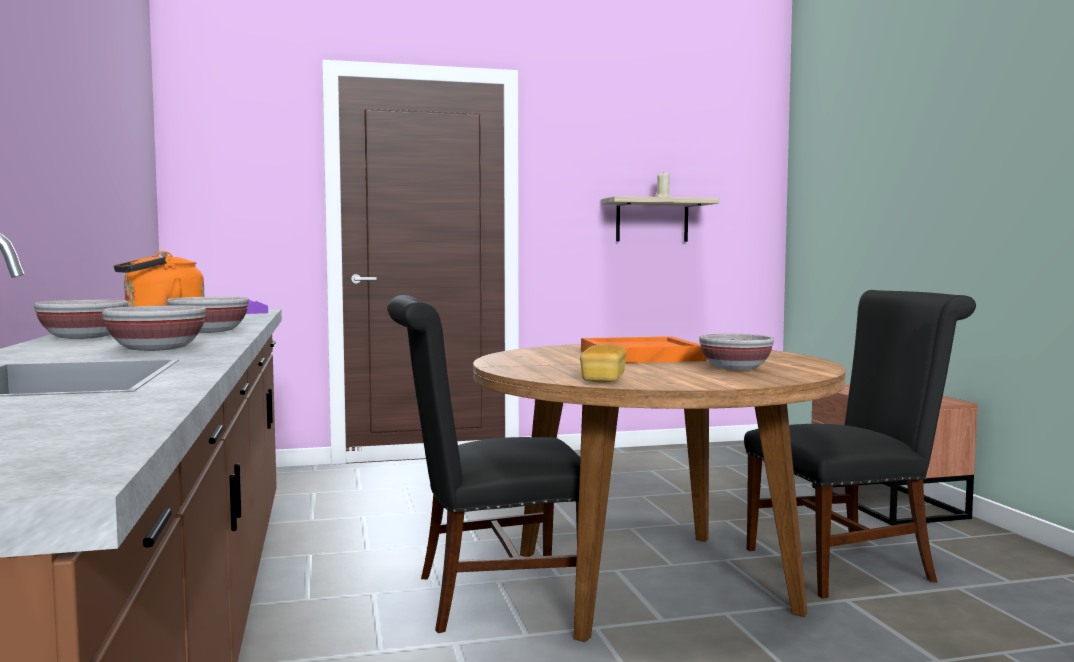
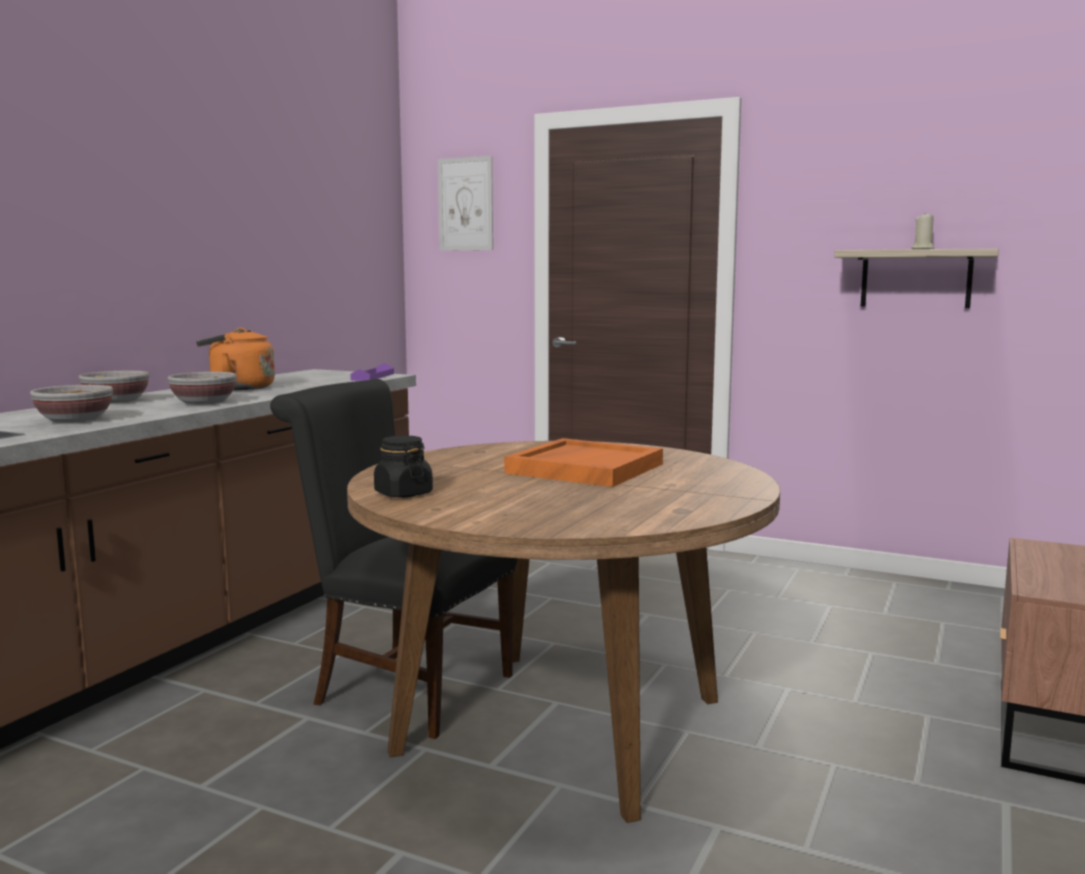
camera: 40 degrees right, 5 degrees up
bread [580,344,626,383] -> black jar [374,435,433,498]
bowl [699,334,774,370] -> none
black chair [744,290,976,599] -> none
none -> picture [438,156,493,251]

